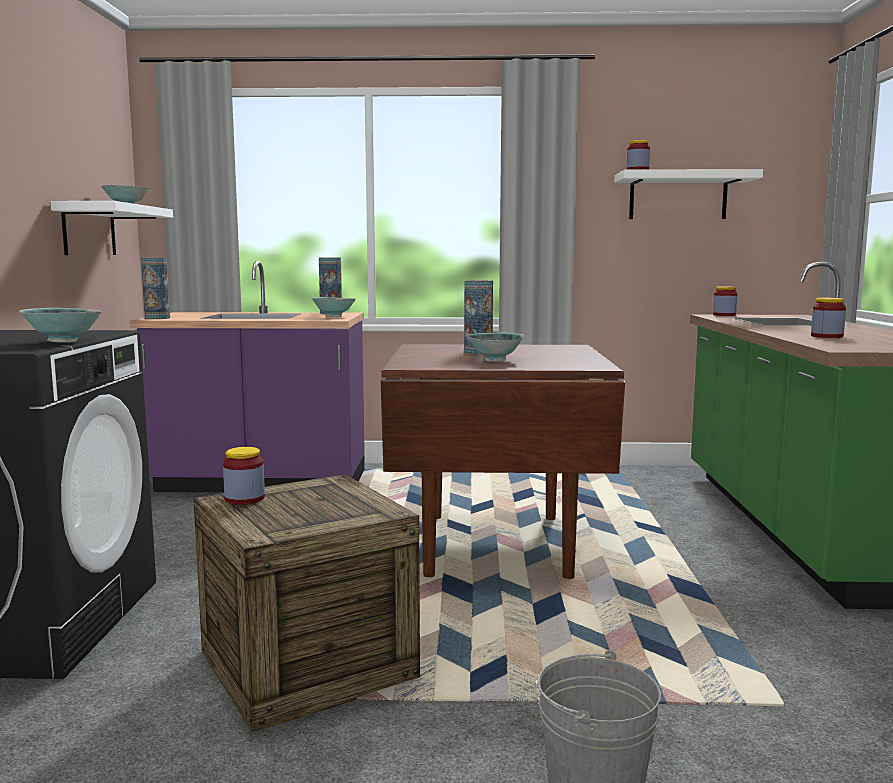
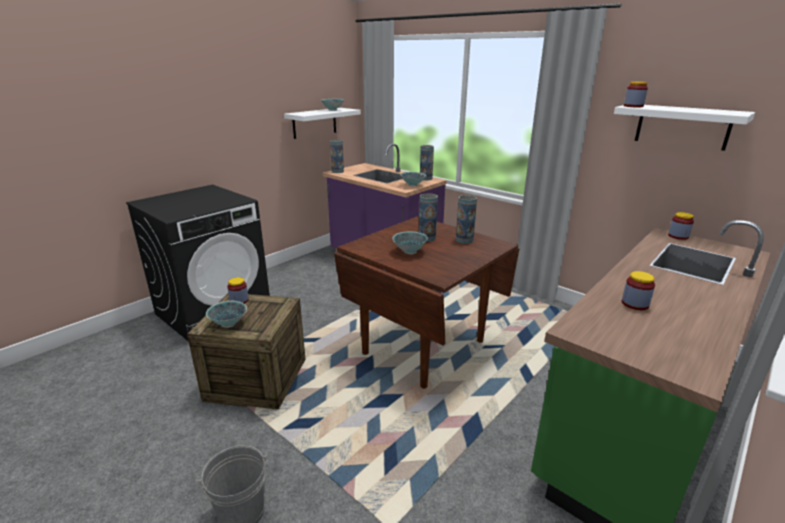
camera: 40 degrees right, 15 degrees up
bowl [19,308,102,343] -> bowl moved to [206,301,247,328]
none -> vase [456,195,477,244]

